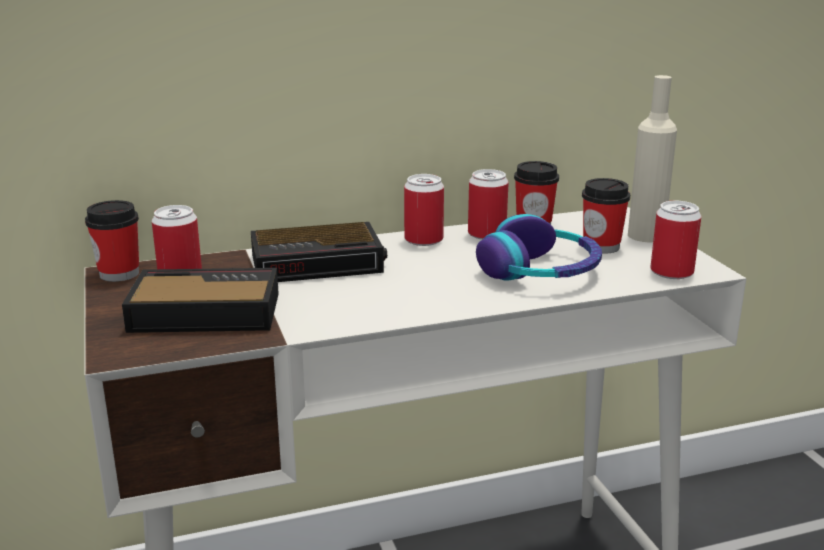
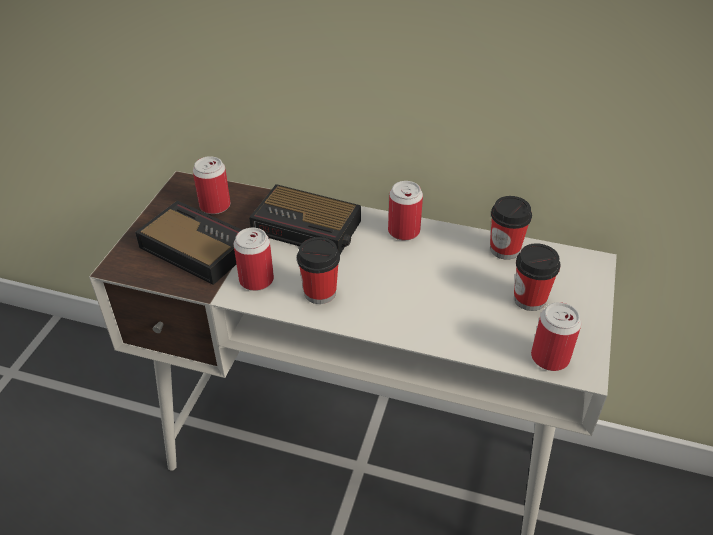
camera: 35 degrees right, 20 degrees up
cup [85,200,139,282] -> cup moved to [297,237,340,304]
can [468,169,509,240] -> can moved to [234,228,274,291]
headphones [476,214,602,280] -> none
beige bottle [628,75,677,242] -> none

